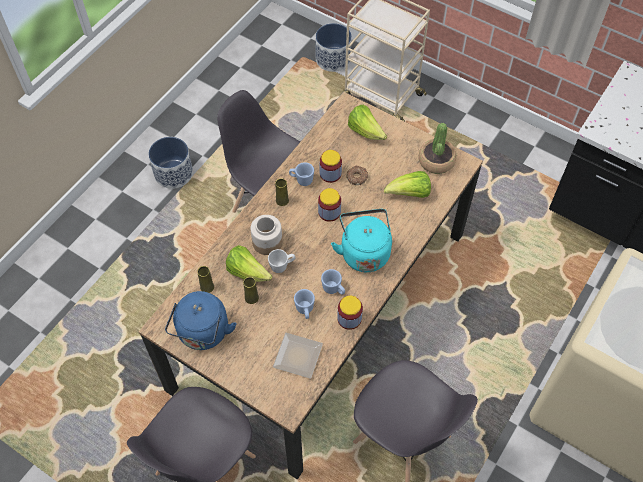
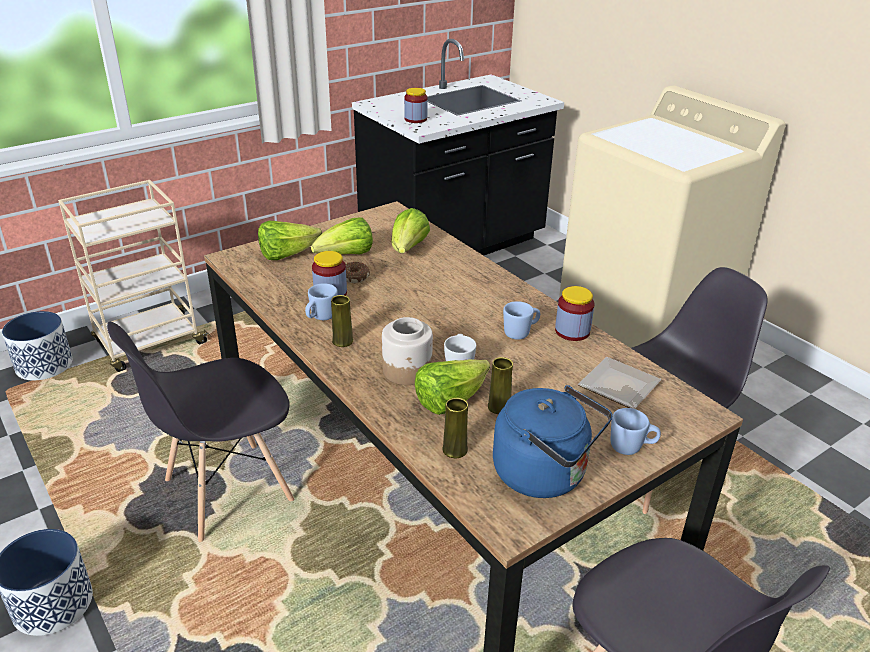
camera: 70 degrees left, 25 degrees down
blue mug [294,289,315,319] -> blue mug moved to [611,408,661,455]
jar [318,188,341,222] -> jar moved to [404,88,428,123]
turquoise kettle [331,209,392,272] -> none
potted plant [418,123,456,174] -> none
none -> lettuce [311,217,373,255]

